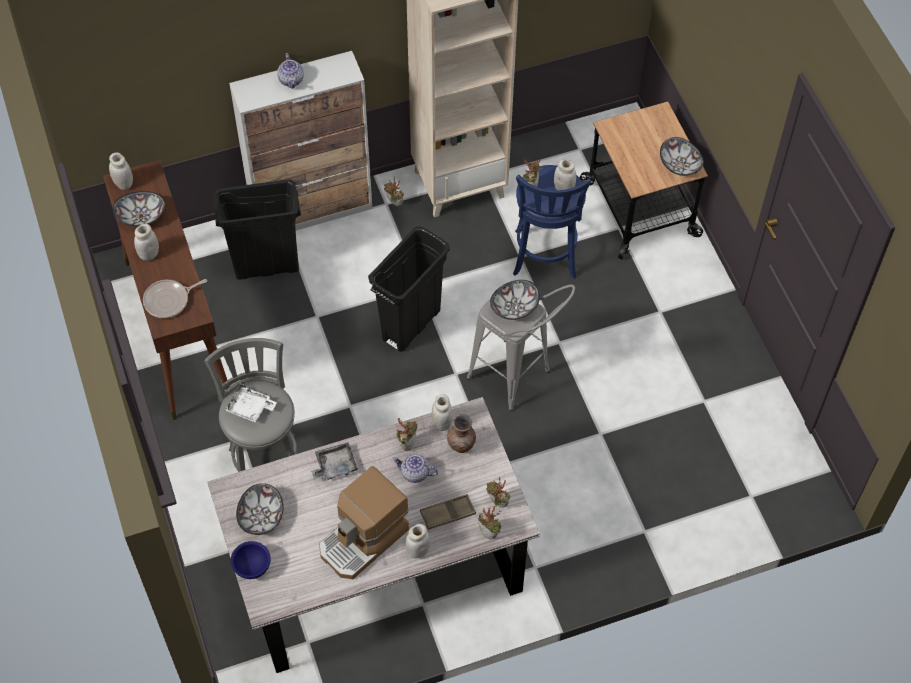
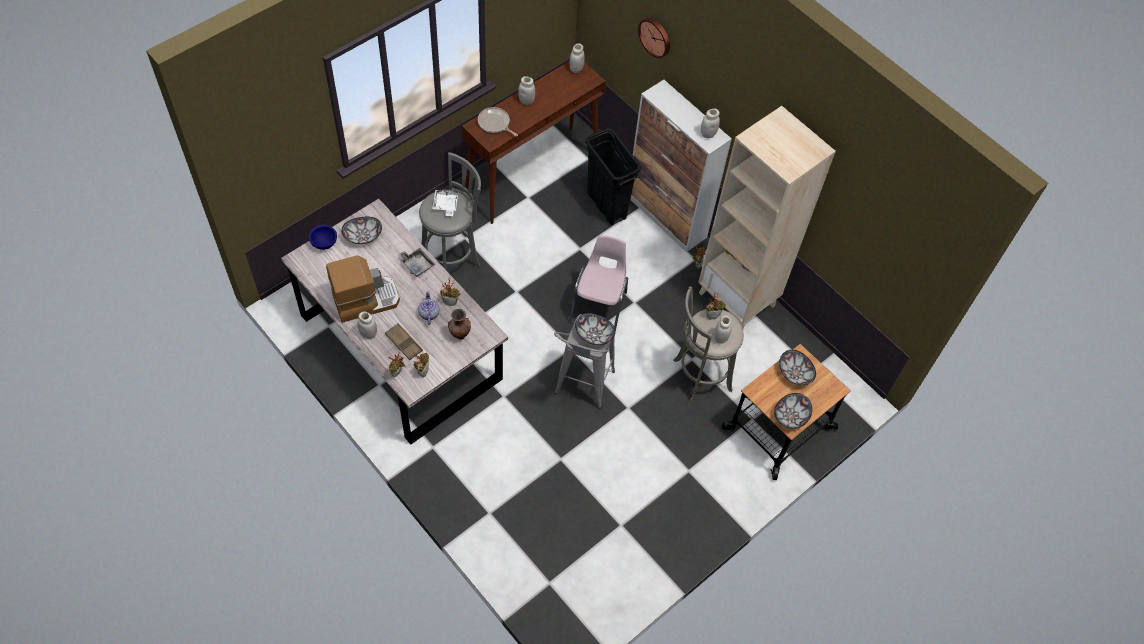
camera: 65 degrees right, 0 degrees up
bowl [113,191,165,227] -> bowl moved to [779,350,816,385]
teapot [277,53,304,89] -> none
coffee machine [319,466,409,579] -> coffee machine turned 135 degrees clockwise [326,255,400,323]
black trash can [368,226,450,352] -> pink chair [569,235,628,332]
white jar [432,394,452,431] -> white jar moved to [701,108,720,138]
blue stool [513,165,591,279] -> grey stool [673,286,744,402]
none -> wall clock [638,18,670,58]

